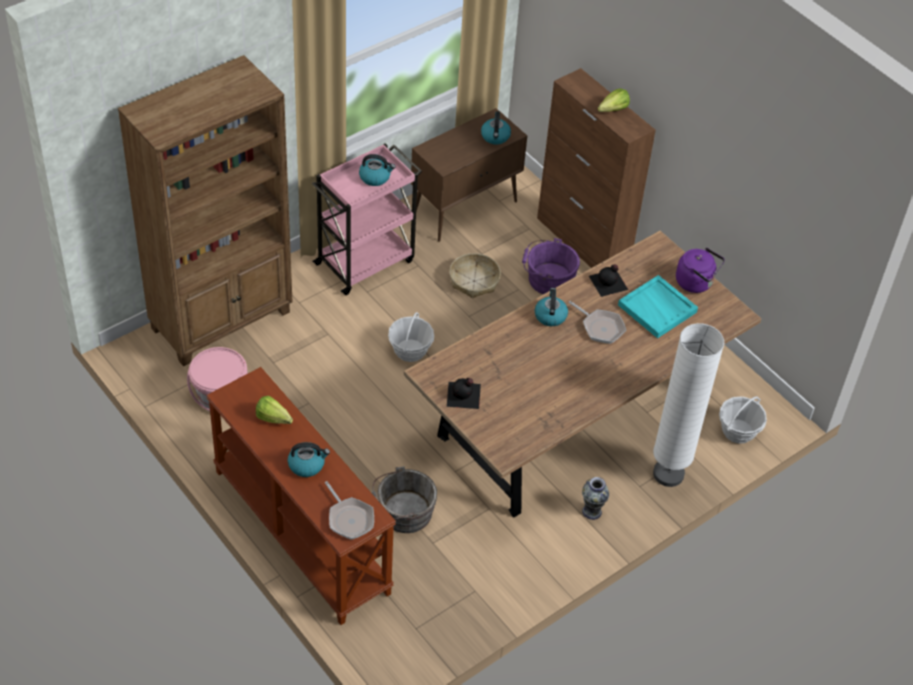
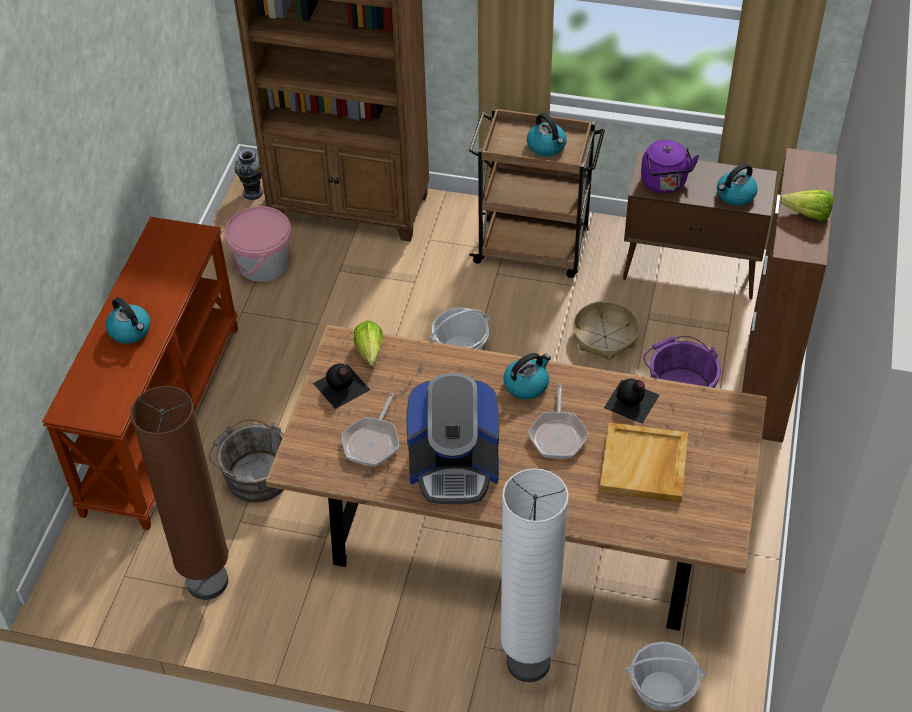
camera: 55 degrees right, 0 degrees up
lettuce [256,396,293,424] -> lettuce moved to [354,320,383,366]
pink cart [312,143,422,295] -> brown cart [469,108,605,278]
frying pan [325,481,374,540] -> frying pan moved to [341,393,399,467]
vase [582,477,609,520] -> vase moved to [234,149,263,200]
turquoise tray [618,275,698,339] -> beige tray [600,422,688,503]
purple kettle [676,248,725,293] -> purple kettle moved to [641,140,699,193]
none -> brown floor lamp [130,386,228,600]
none -> coffee machine [406,373,499,504]

